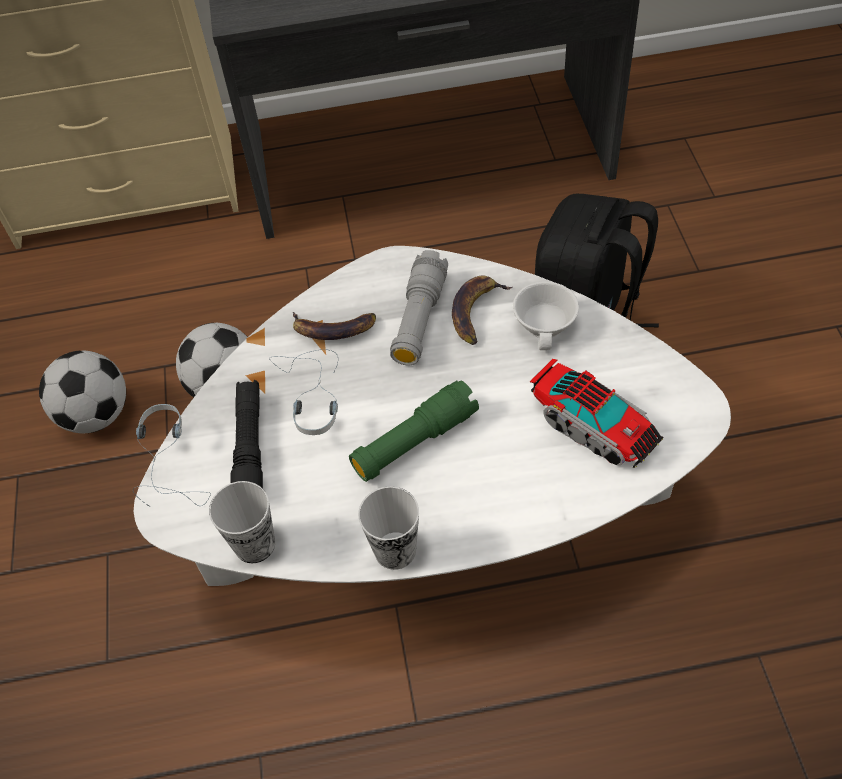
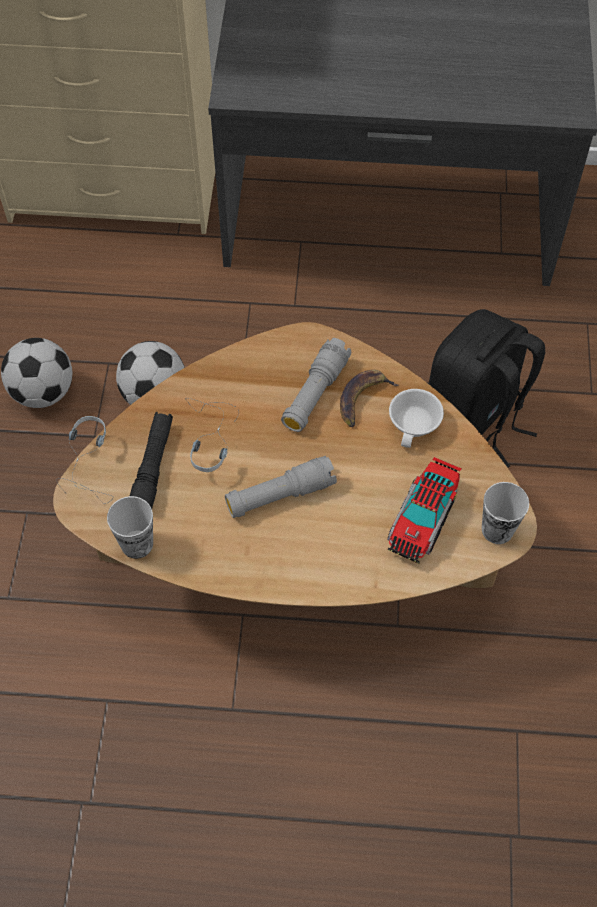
camera: 10 degrees right, 5 degrees up
white coffee table [134,246,731,586] -> brown coffee table [53,322,537,607]
banana [293,312,376,340] -> none
green flashlight [349,381,479,482] -> grey flashlight [225,456,337,518]
cup [358,486,419,570] -> cup moved to [482,482,529,544]
toy truck [530,359,663,468] -> toy truck turned 60 degrees clockwise [388,457,462,564]

